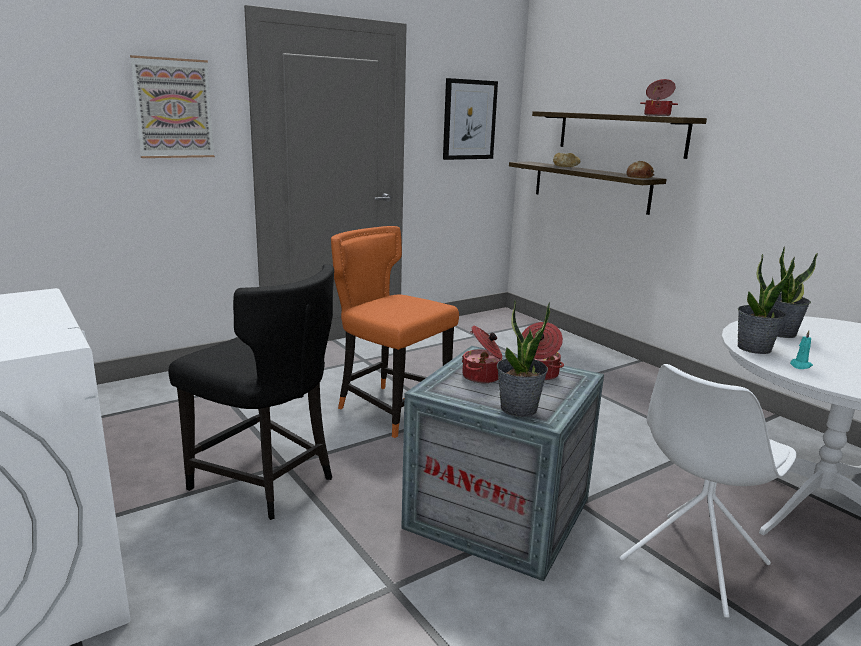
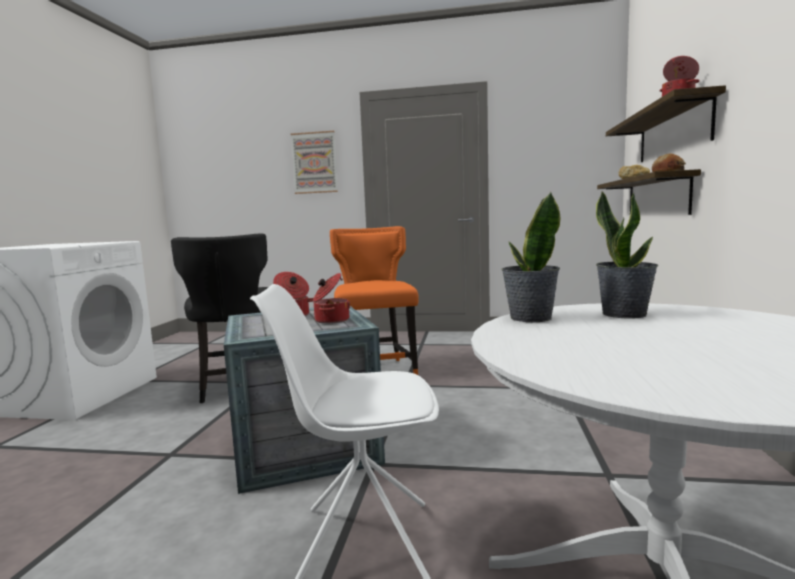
camera: 45 degrees right, 10 degrees down
picture [443,78,498,160] -> none
potted plant [496,299,550,417] -> none
turquoise candle [790,330,813,369] -> none

